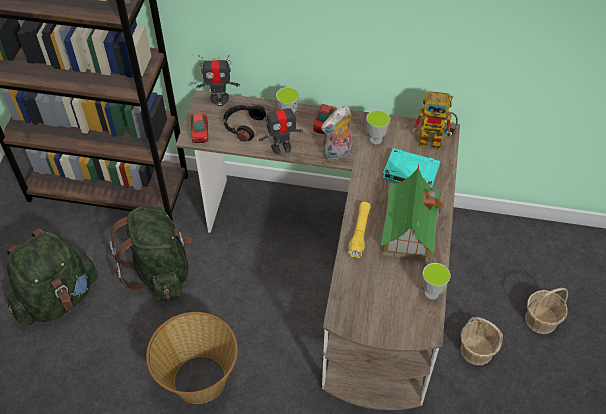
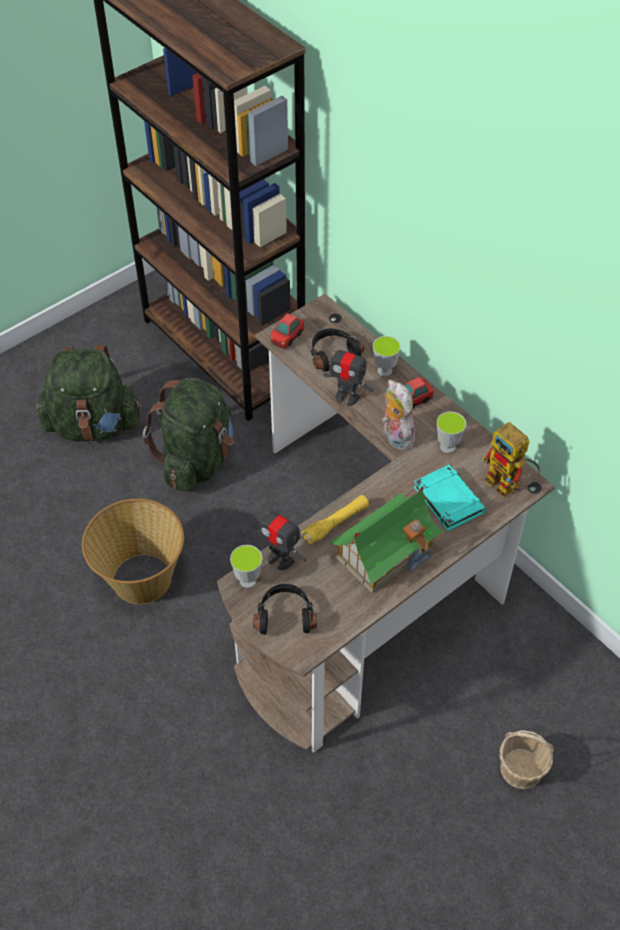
camera: 40 degrees right, 0 degrees up
toy robot [196,55,240,104] -> toy robot moved to [257,502,306,570]
plush toy [321,106,353,160] -> plush toy turned 60 degrees clockwise [382,380,415,450]
cup [423,263,451,300] -> cup moved to [230,545,262,588]
basket [460,317,503,365] -> none
none -> black headphones [253,584,317,635]

